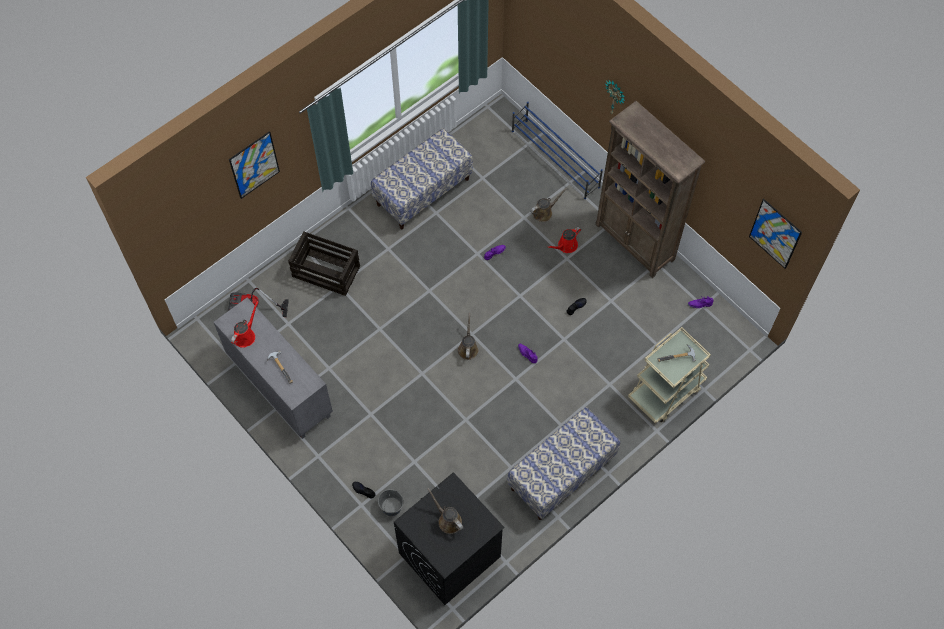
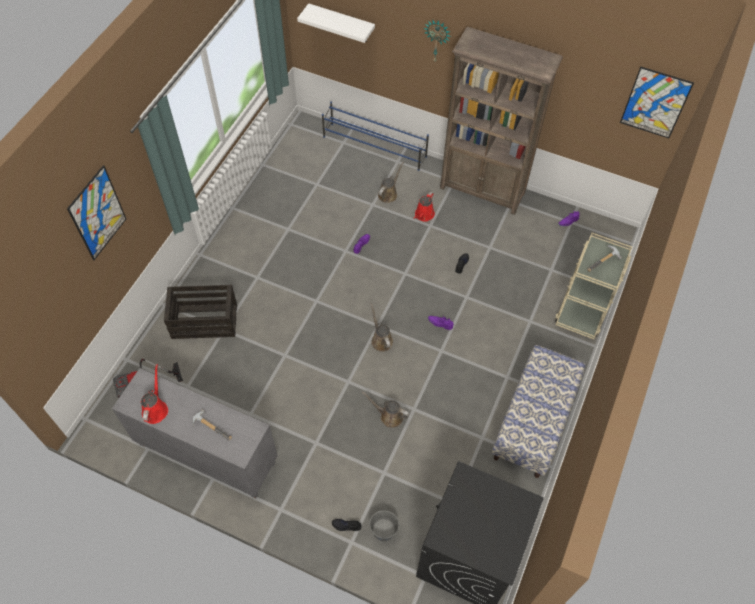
camera: 25 degrees left, 5 degrees down
bench [371,128,473,229] -> none
brown watering can [427,488,463,534] -> brown watering can moved to [362,392,409,428]
none -> white shelf [297,3,375,43]

